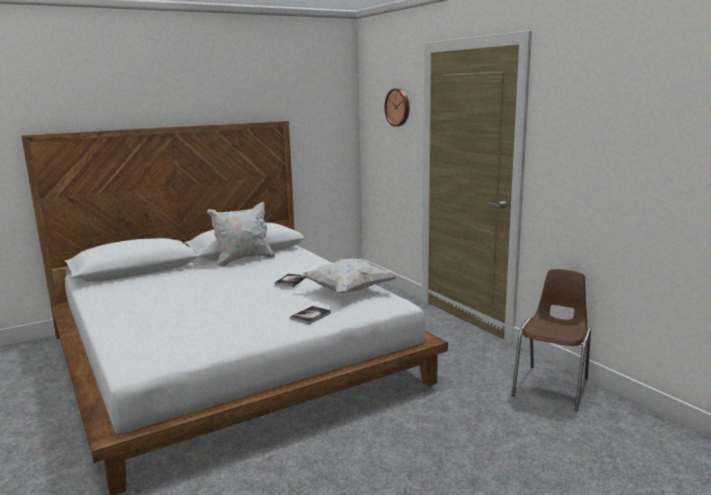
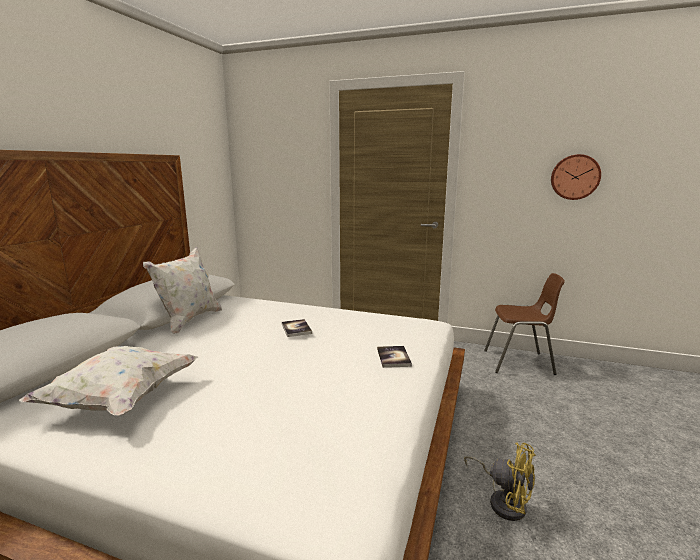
camera: 40 degrees left, 0 degrees up
white pillow [301,258,398,294] -> white pillow moved to [19,346,198,416]
wall clock [384,88,409,127] -> wall clock moved to [551,154,601,200]
brown chair [512,269,591,411] -> brown chair turned 105 degrees clockwise [484,273,565,375]
none -> yellow fan [464,442,536,521]

